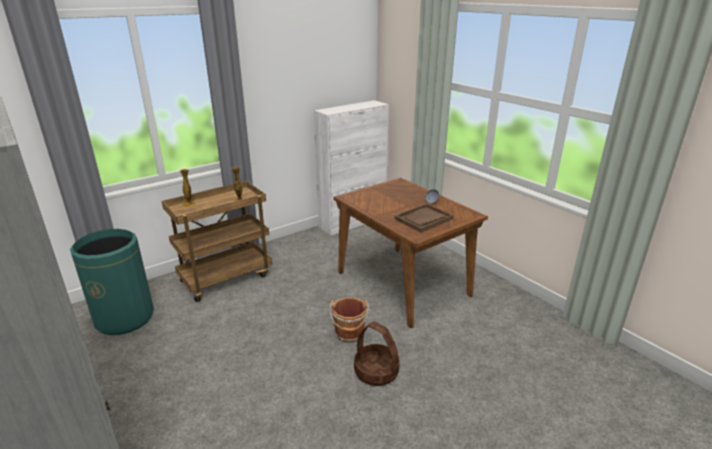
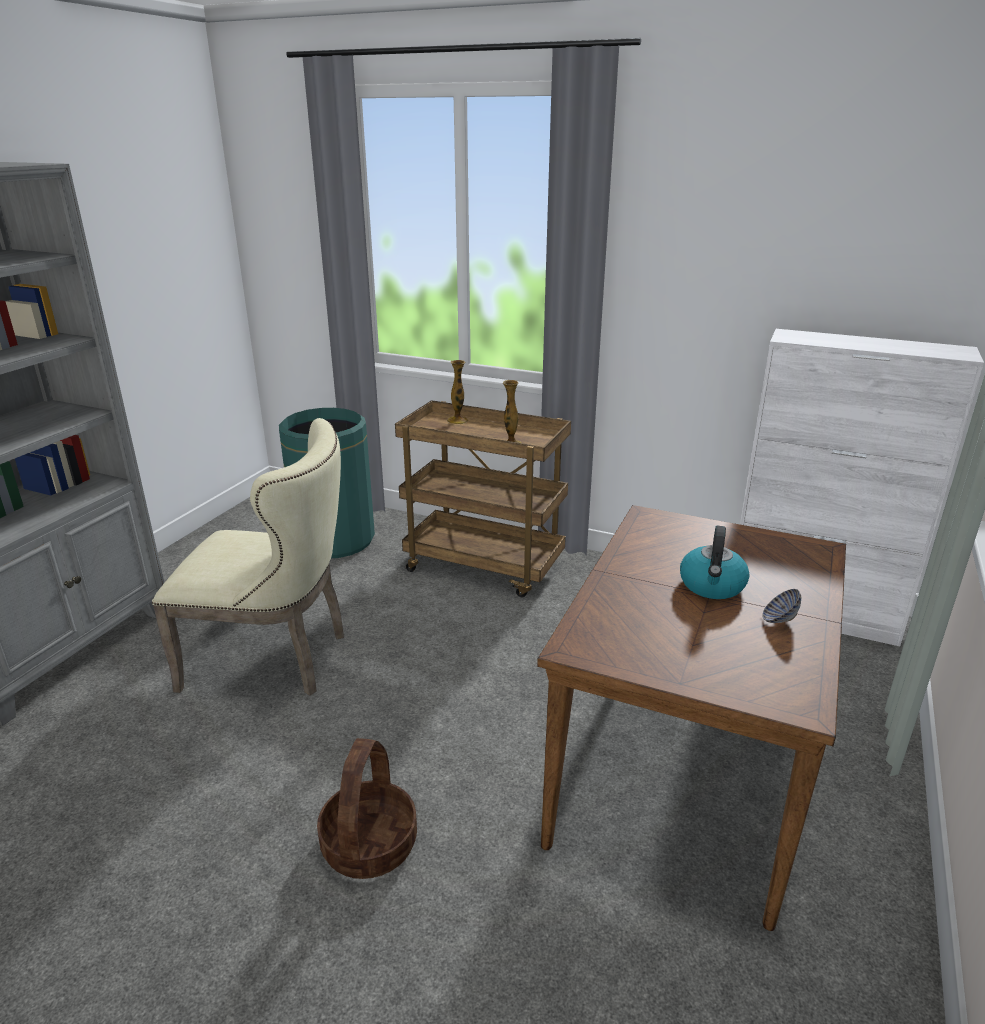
camera: 60 degrees right, 0 degrees up
brown bucket [330,298,369,343] -> none
brown tray [394,203,454,233] -> none
none -> beige chair [152,418,344,696]
none -> kettle [680,526,749,599]

